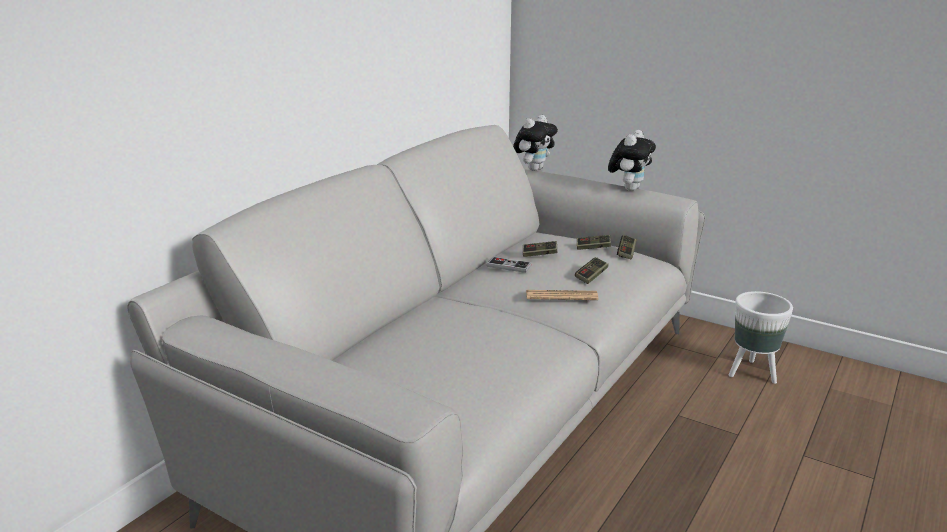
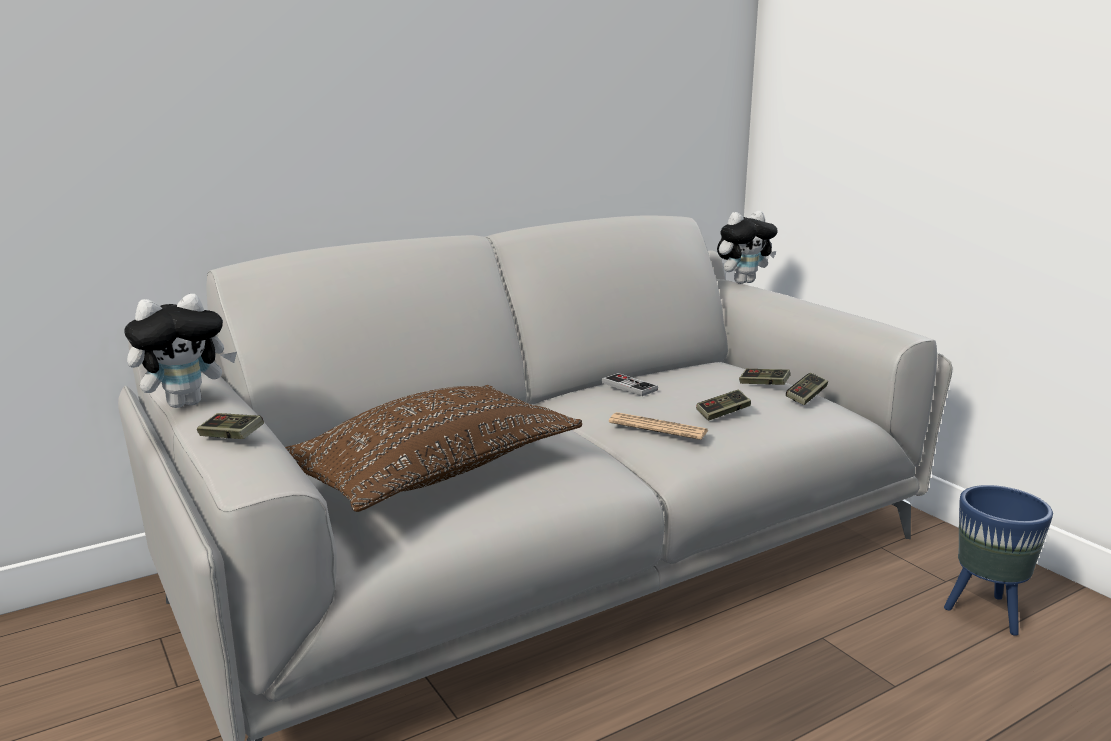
camera: 25 degrees right, 5 degrees down
game controller [523,241,557,257] -> game controller moved to [197,413,264,439]
plush toy [608,130,656,191] -> plush toy moved to [124,294,237,408]
white planter [729,291,793,384] -> blue planter [944,485,1053,636]
none -> brown pillow [285,385,582,512]

